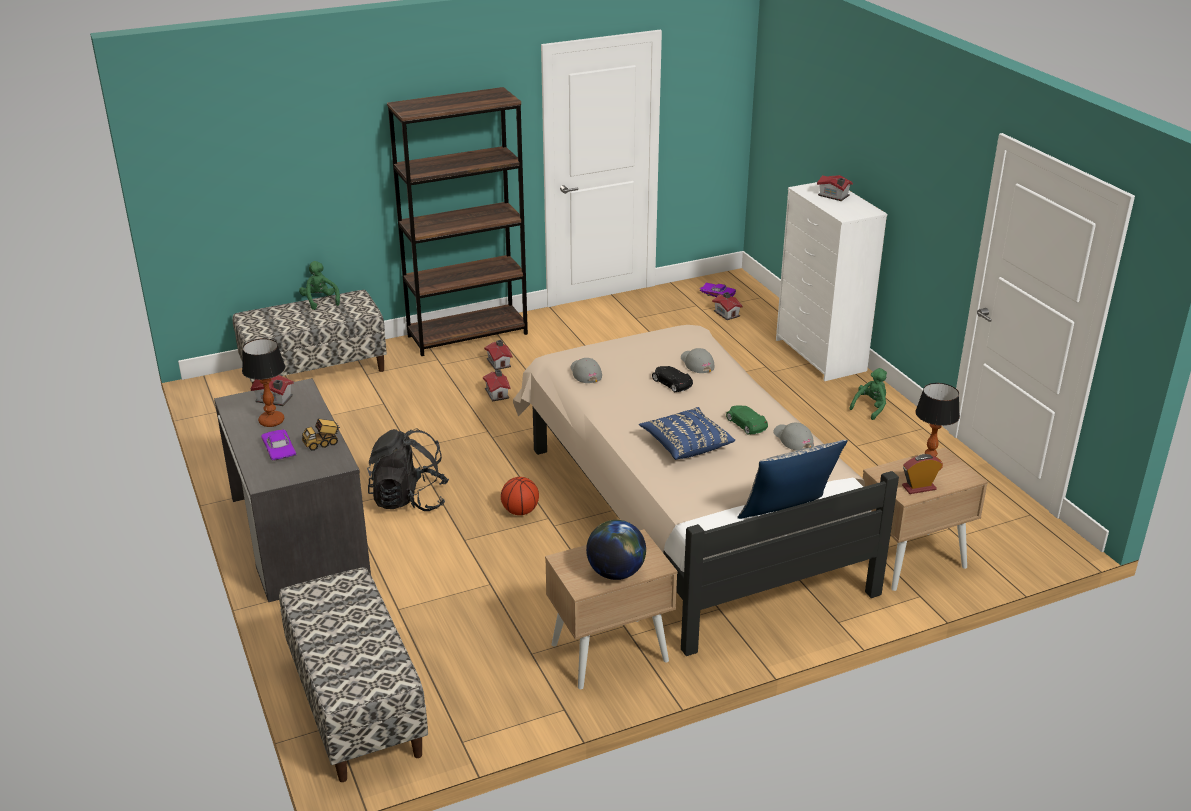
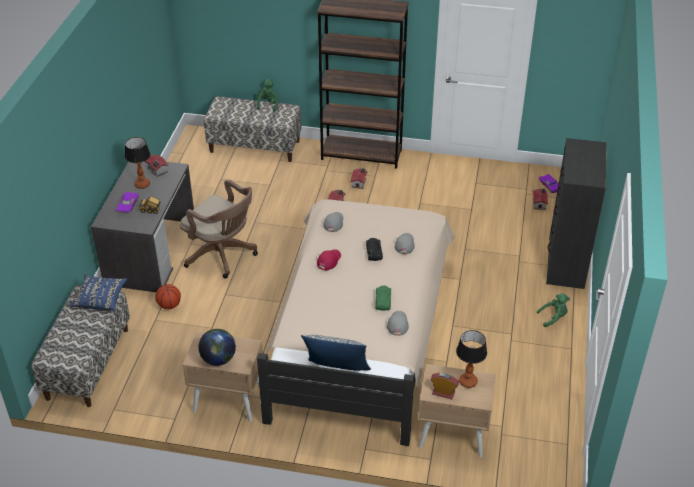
camera: 35 degrees right, 10 degrees up
black backpack [367,428,449,511] -> brown office chair [180,179,258,279]
basketball [501,477,539,515] -> basketball moved to [156,284,181,309]
blue pillow [639,407,735,460] -> blue pillow moved to [71,275,128,311]
white dresser [776,182,887,381] -> black dresser [546,138,606,289]
toy house [817,175,853,201] -> none
none -> red cap [317,249,341,270]

